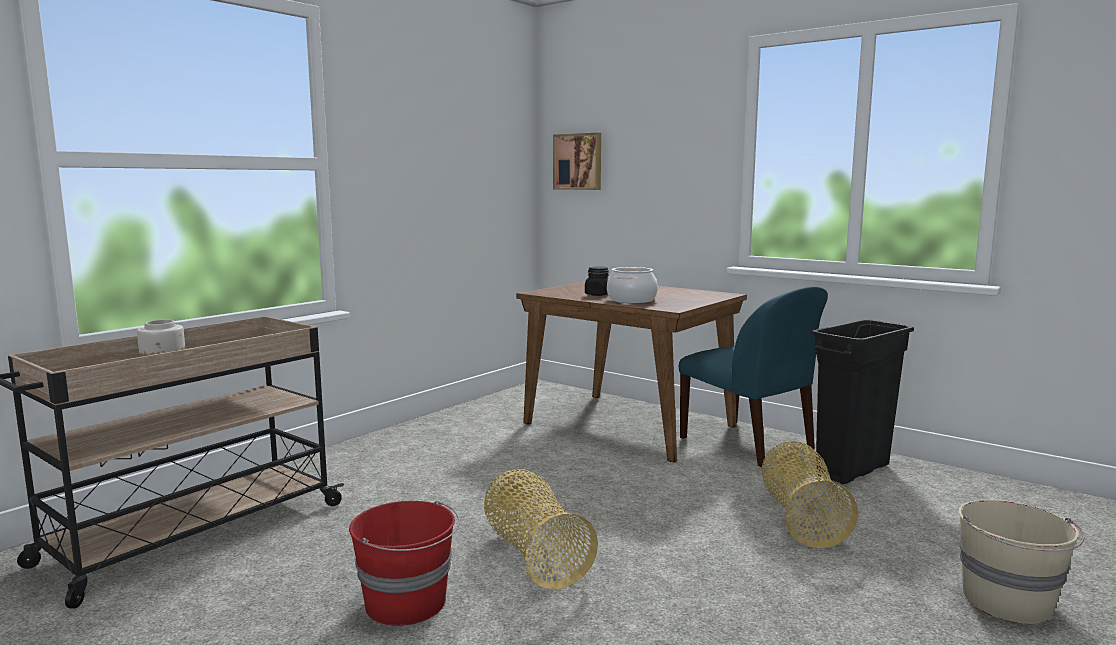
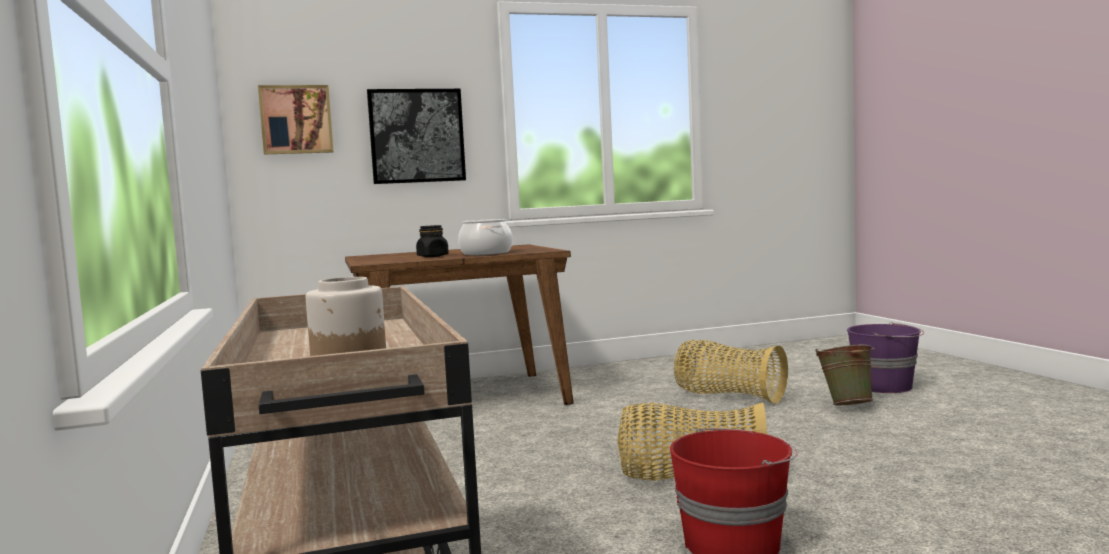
camera: 55 degrees left, 5 degrees down
blue chair [679,287,828,467] -> none
black trash can [812,319,914,484] -> none
beige bucket [959,499,1084,624] -> purple bucket [847,322,924,393]
none -> picture [367,89,466,184]
none -> green bucket [815,345,874,405]

